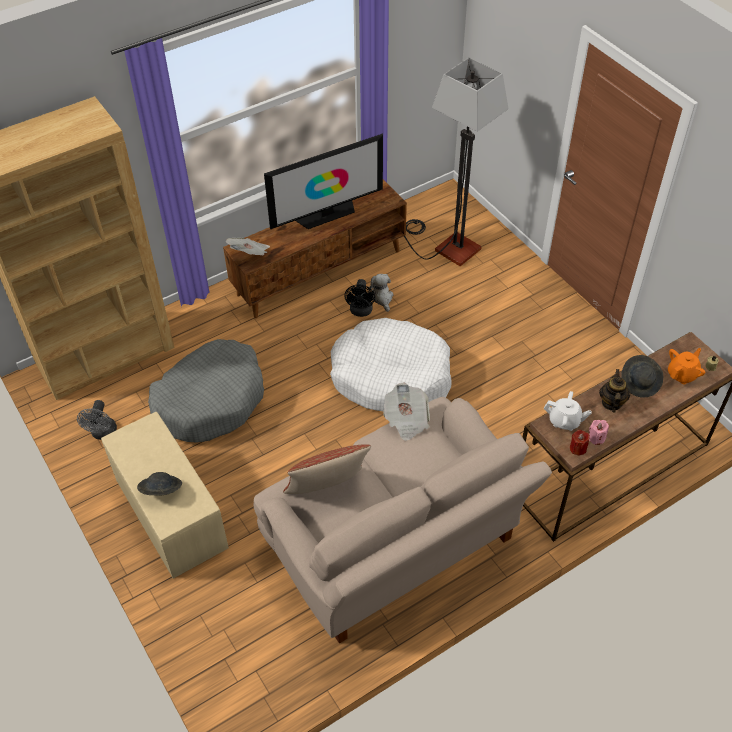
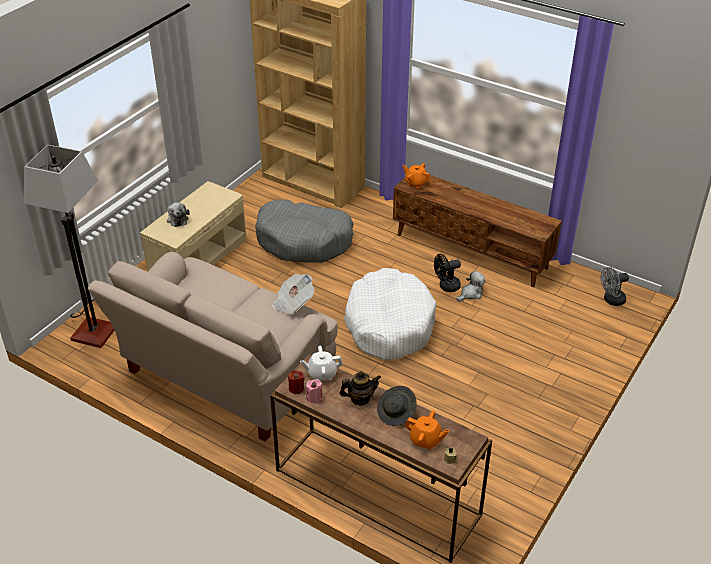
camera: 65 degrees right, 10 degrees down
grey fan [77,400,117,440] -> grey fan moved to [601,267,629,306]
grey hat [137,472,182,496] -> plush toy [167,202,190,227]
newspaper [226,238,270,256] -> orange teapot [403,163,430,188]
television [264,134,383,229] -> none
pillow [283,444,371,494] -> none
floor lamp [404,57,509,266] -> floor lamp moved to [24,145,115,348]
white teapot [544,391,592,431] -> white teapot turned 90 degrees clockwise [300,346,343,380]

